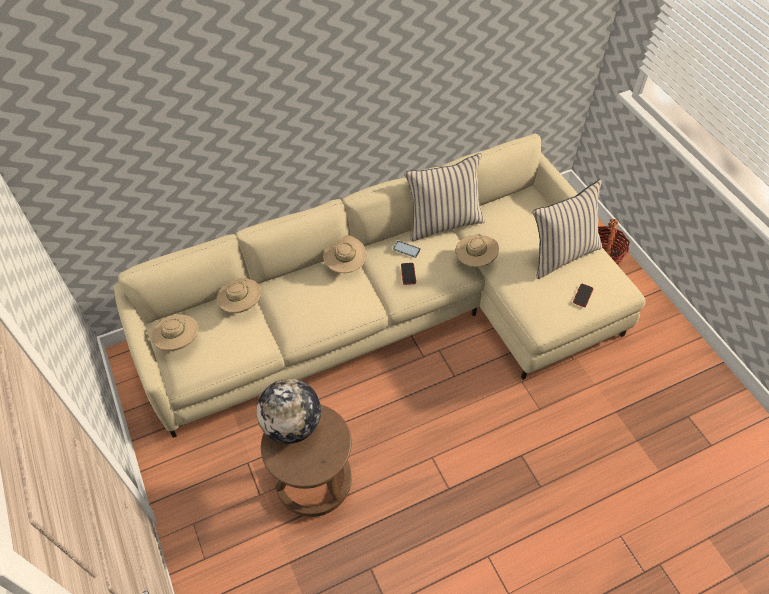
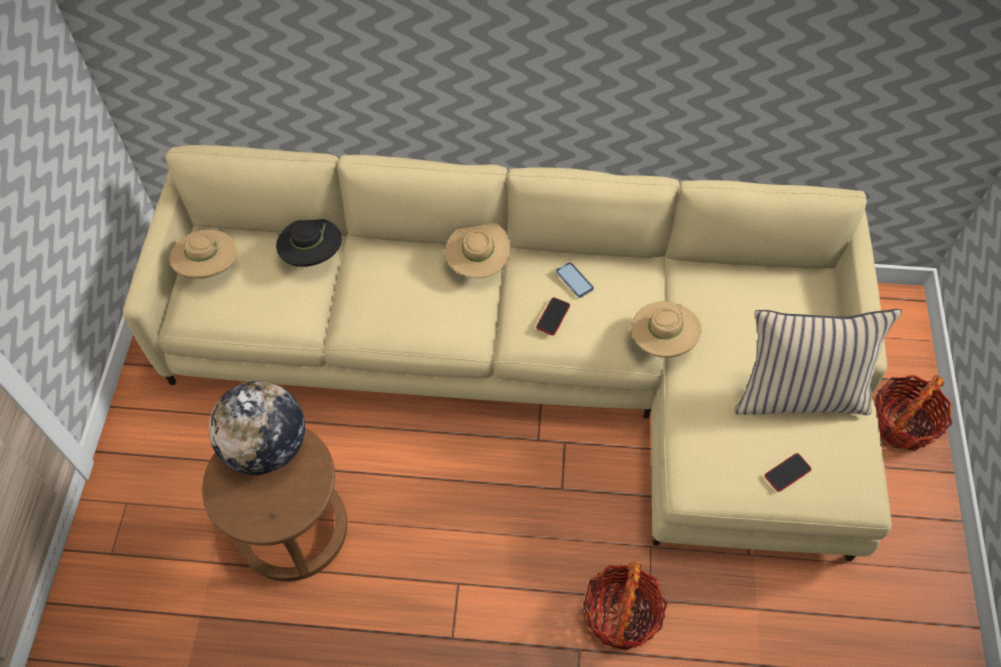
camera: 30 degrees right, 5 degrees up
beige hat [217,278,261,313] -> black hat [276,219,342,267]
beige pillow [404,153,485,241] -> none
none -> basket [583,562,667,650]

